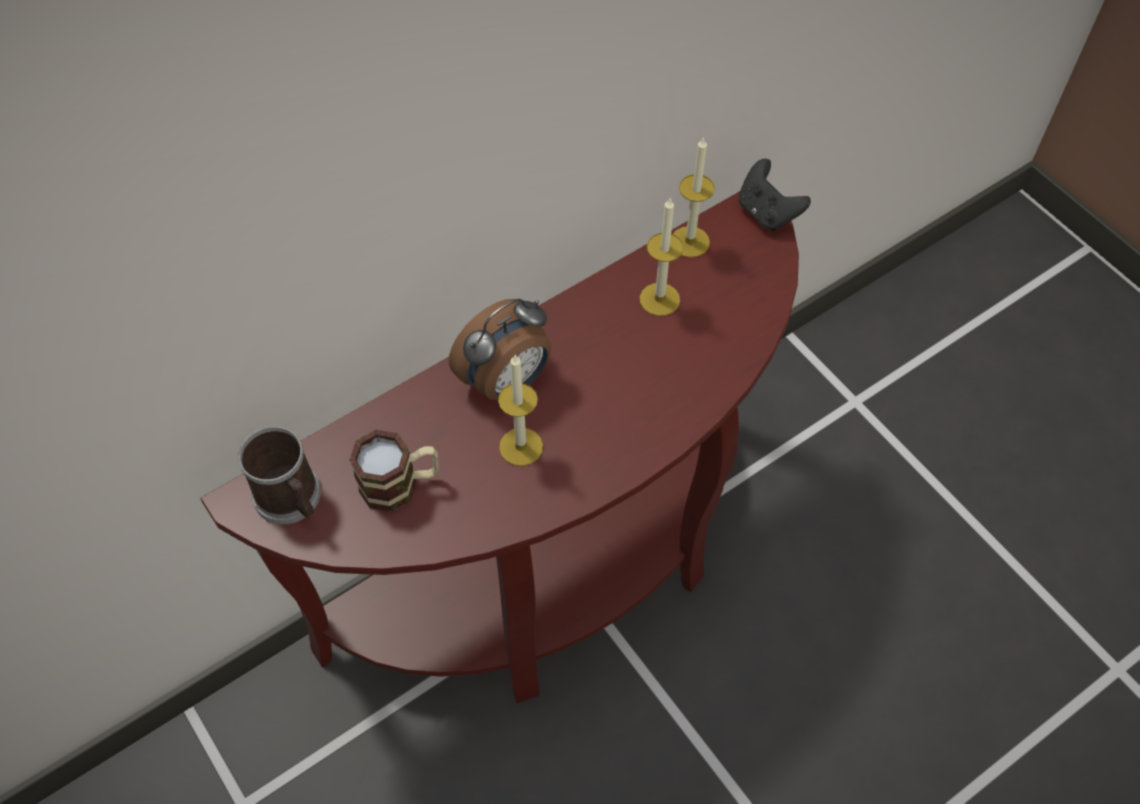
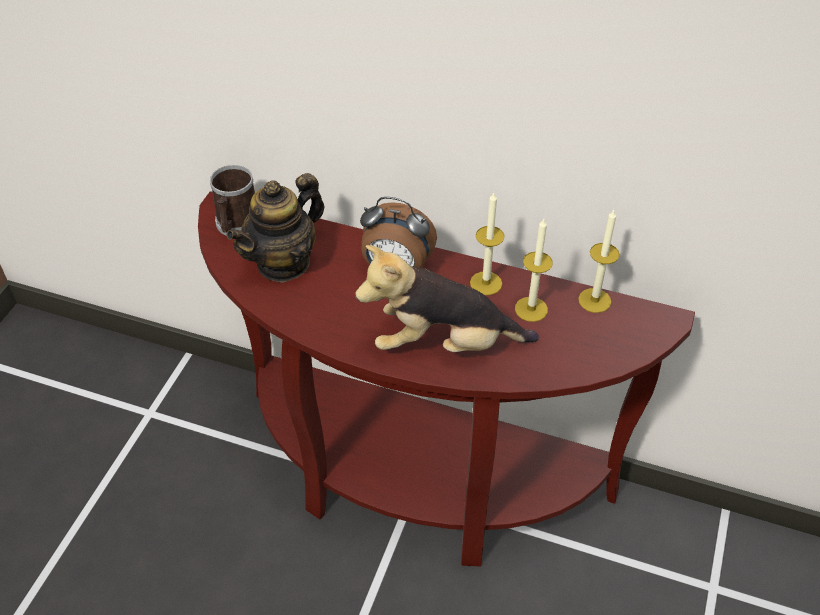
camera: 55 degrees right, 10 degrees down
mug [349,430,438,512] -> teapot [226,173,324,283]
candle [498,355,543,466] -> candle moved to [470,193,505,295]
black game controller [739,159,811,231] -> none
none -> plush toy [355,245,539,352]

